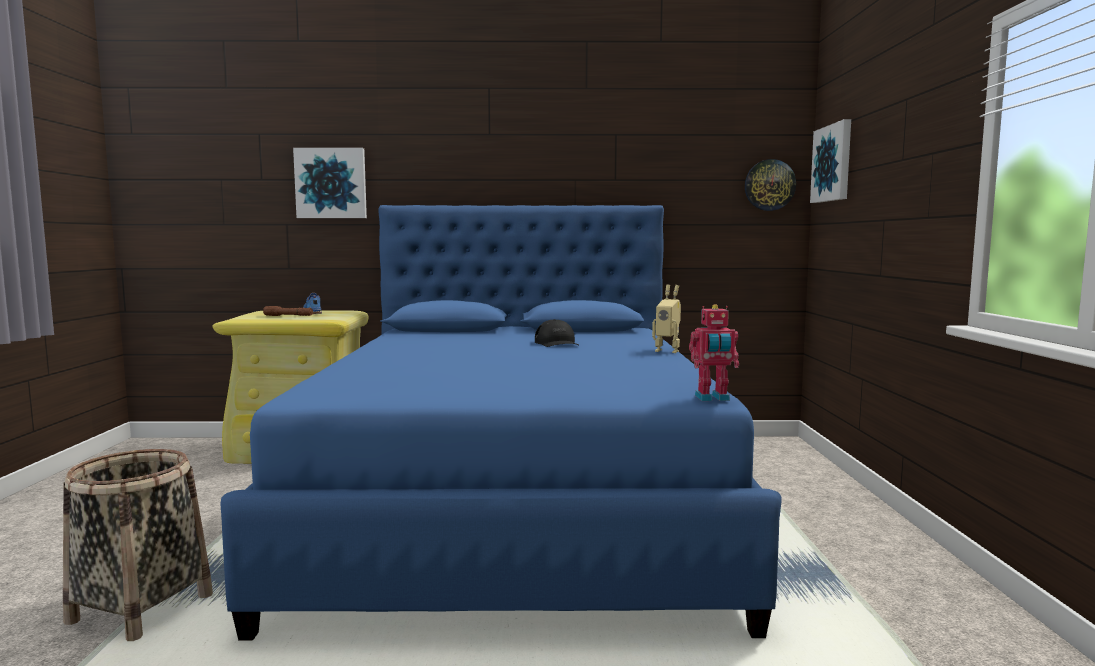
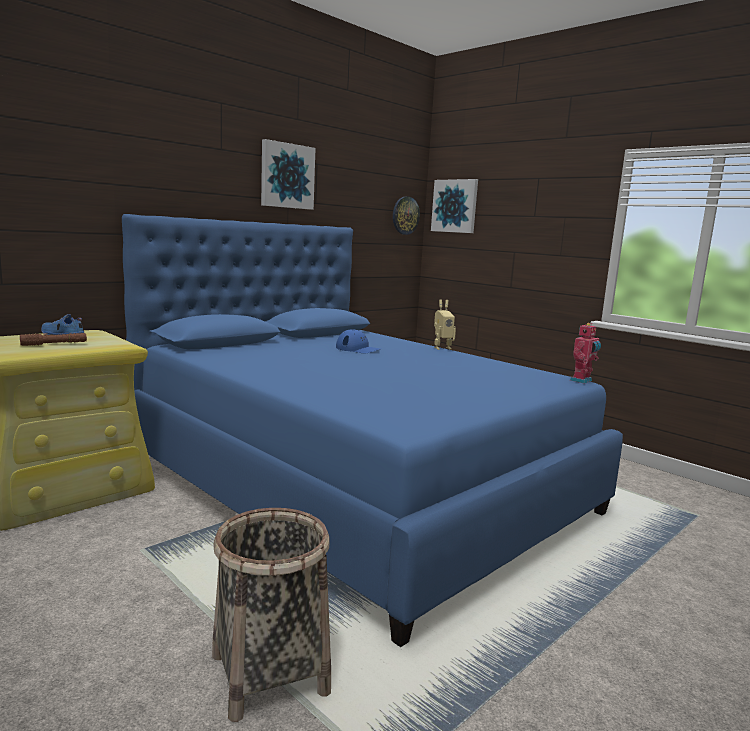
camera: 45 degrees left, 5 degrees up
picture [293,148,367,218] -> picture moved to [261,139,316,210]
black cap [535,319,578,347] -> blue cap [336,329,380,353]

